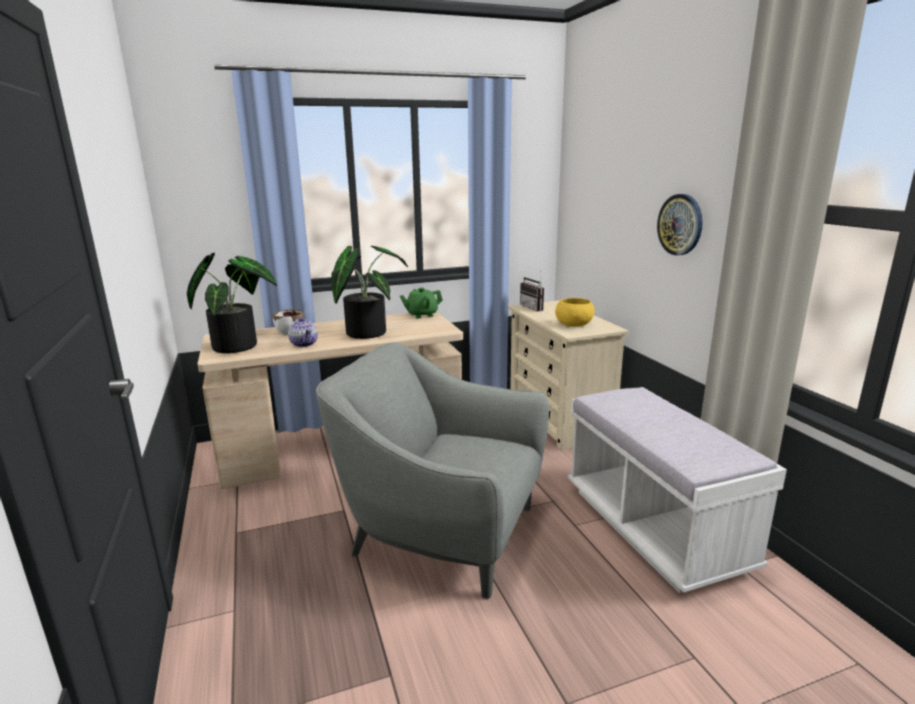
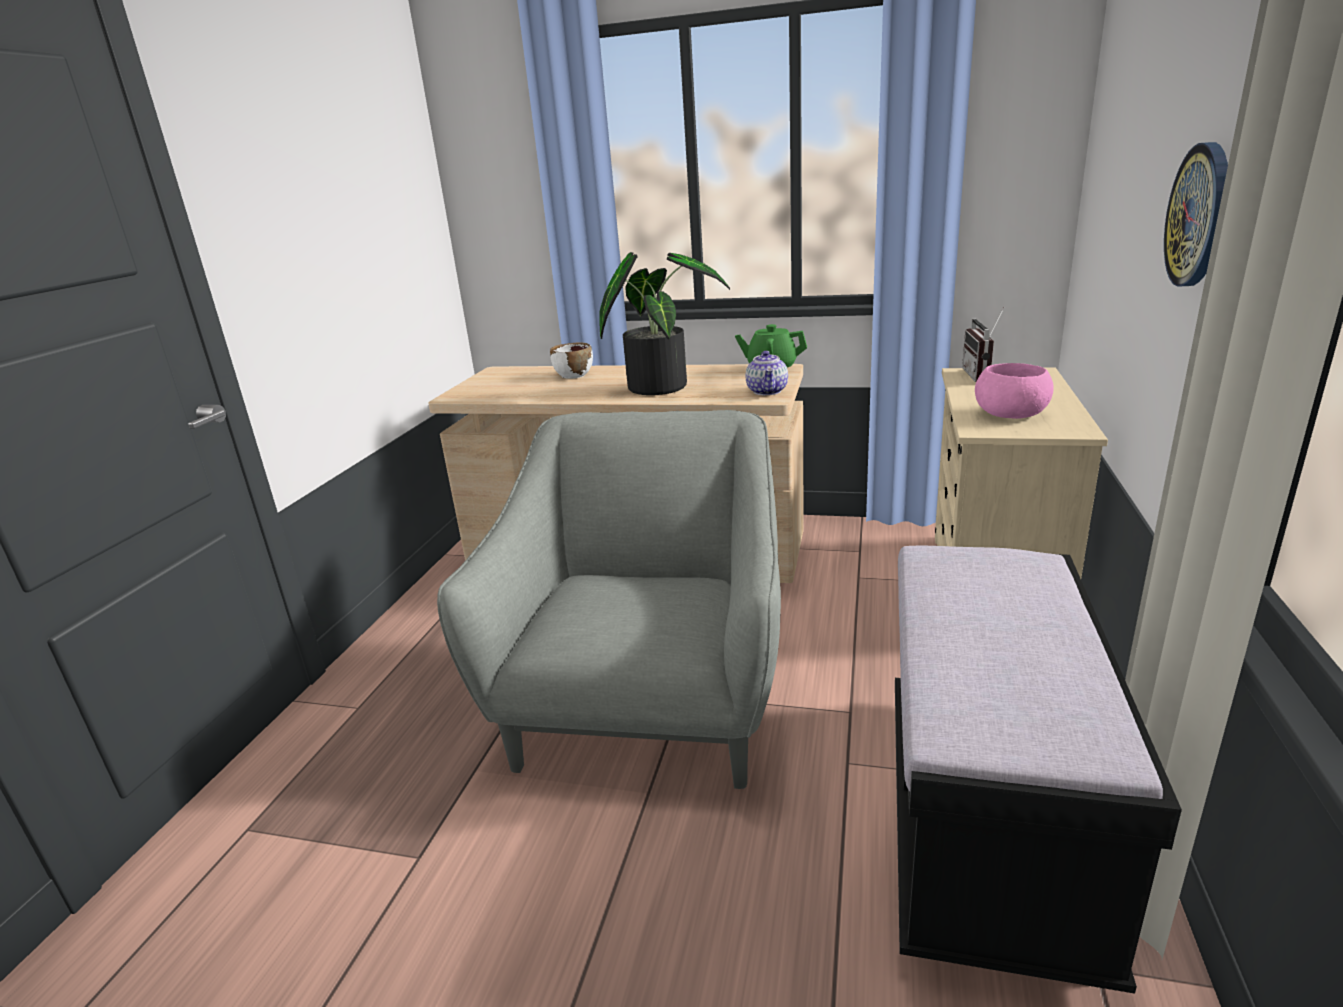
camera: 35 degrees right, 5 degrees up
potted plant [187,253,277,353] -> none
teapot [288,317,318,347] -> teapot moved to [746,351,788,395]
grey armchair [316,343,549,599] -> grey armchair turned 45 degrees clockwise [437,410,781,789]
yellow bowl [555,298,595,327] -> pink bowl [975,363,1054,419]
white bench [568,387,787,593] -> black bench [895,546,1182,994]

